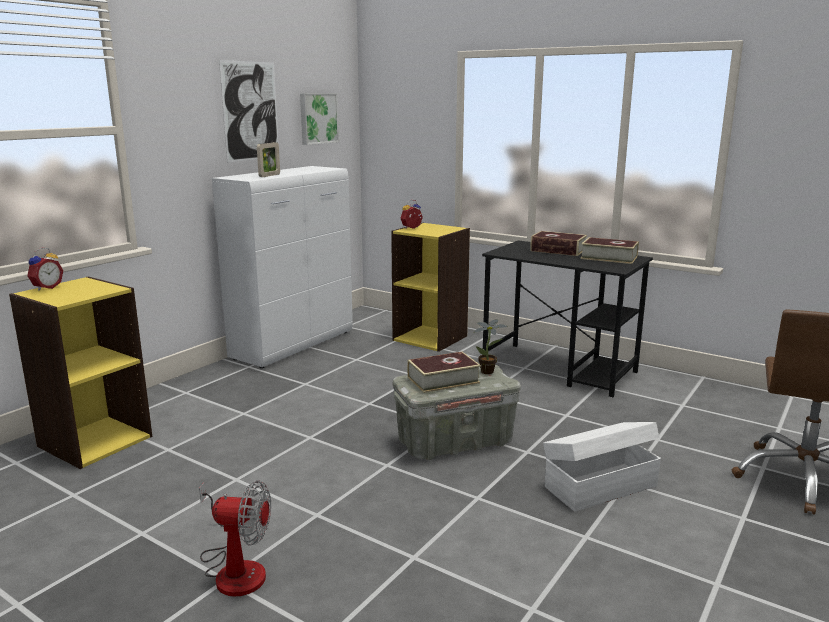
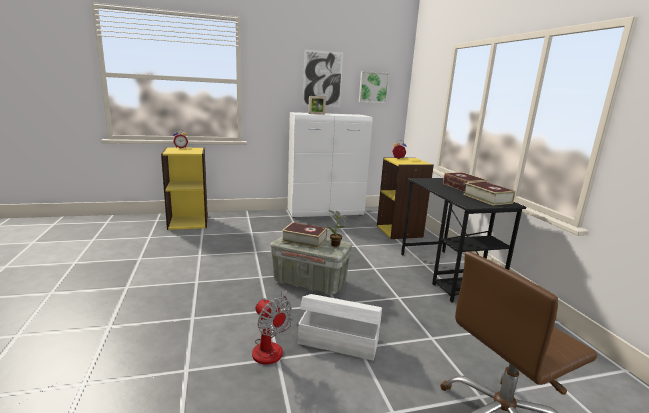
camera: 40 degrees right, 0 degrees up
fan [199,480,271,596] -> fan moved to [252,290,292,365]

